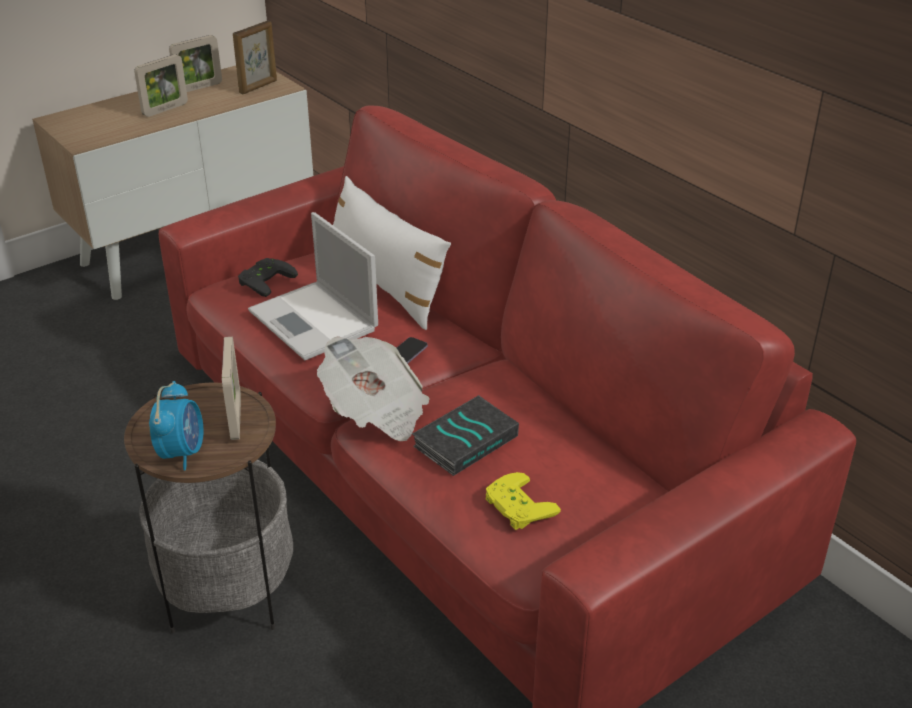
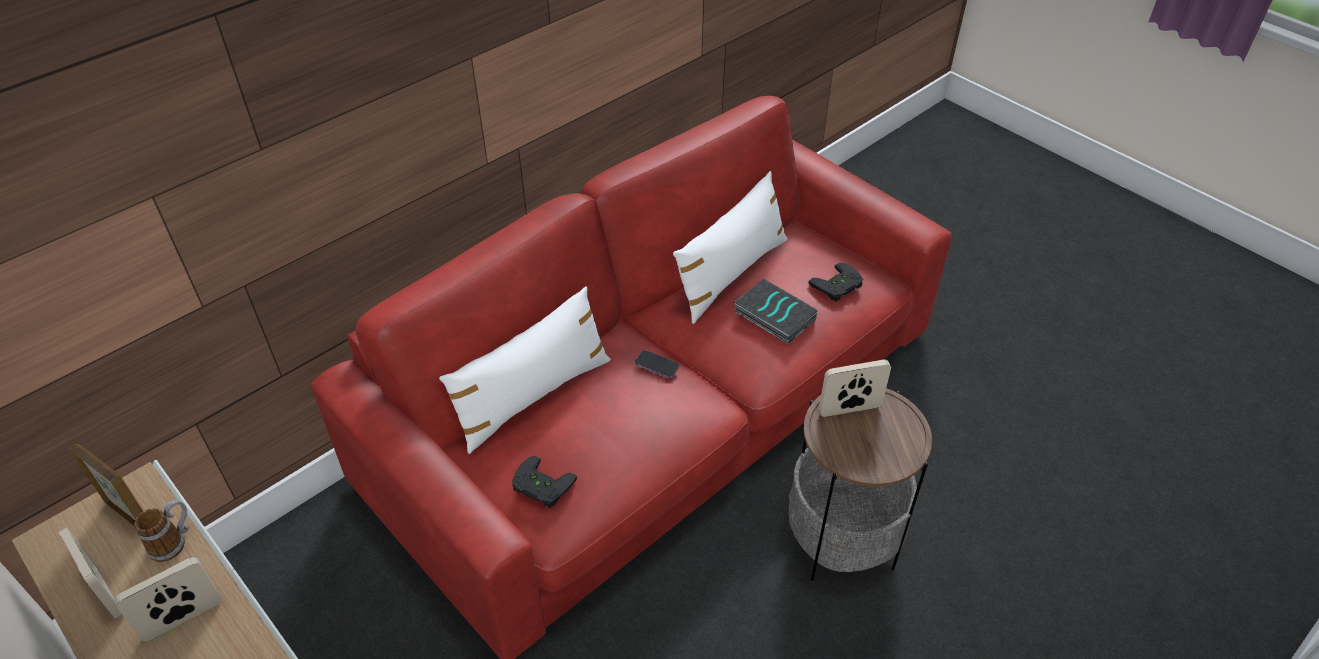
camera: 95 degrees left, 10 degrees up
picture frame [134,54,188,117] -> picture frame turned 75 degrees counterclockwise [114,557,221,641]
alarm clock [149,381,203,471] -> none
laptop [248,212,378,360] -> none
newspaper [317,336,430,441] -> none
yellow game controller [486,472,561,530] -> black game controller [809,263,863,302]
none -> mug [134,500,189,562]
none -> white pillow [673,171,788,324]

